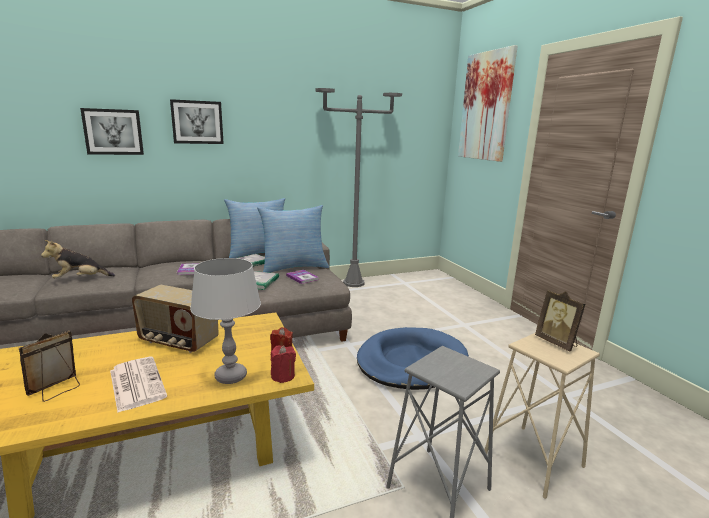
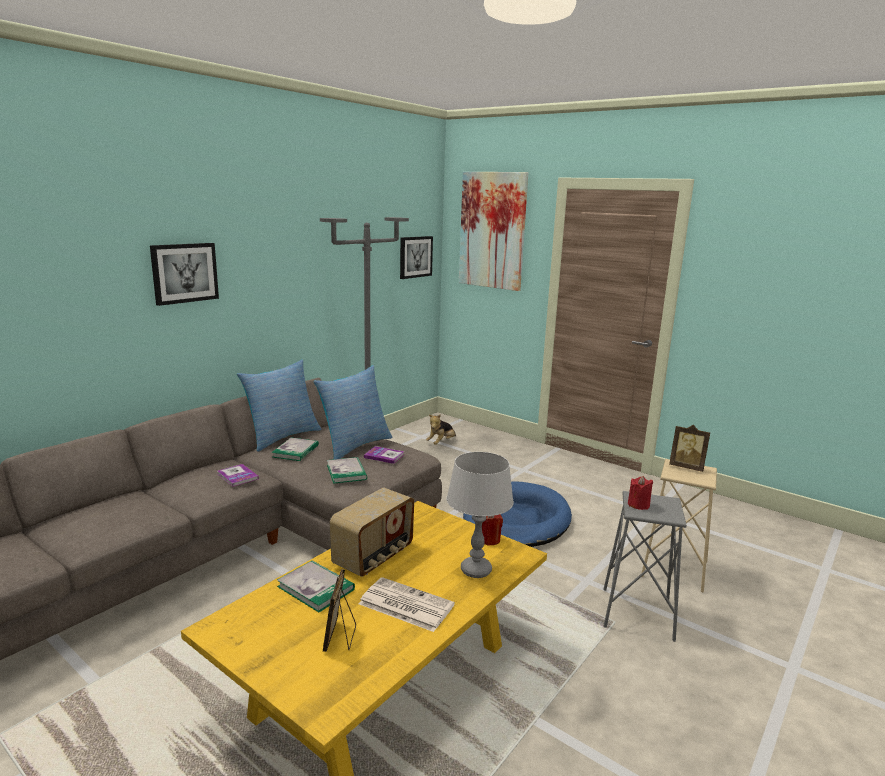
camera: 30 degrees left, 0 degrees up
plush toy [41,240,115,278] -> plush toy moved to [426,414,456,445]
picture [80,108,144,155] -> picture moved to [400,236,433,279]
radio [132,285,219,353] -> radio turned 45 degrees counterclockwise [329,488,414,577]
red candle [271,345,296,383] -> red candle moved to [628,476,653,510]
none -> book [277,560,355,612]

